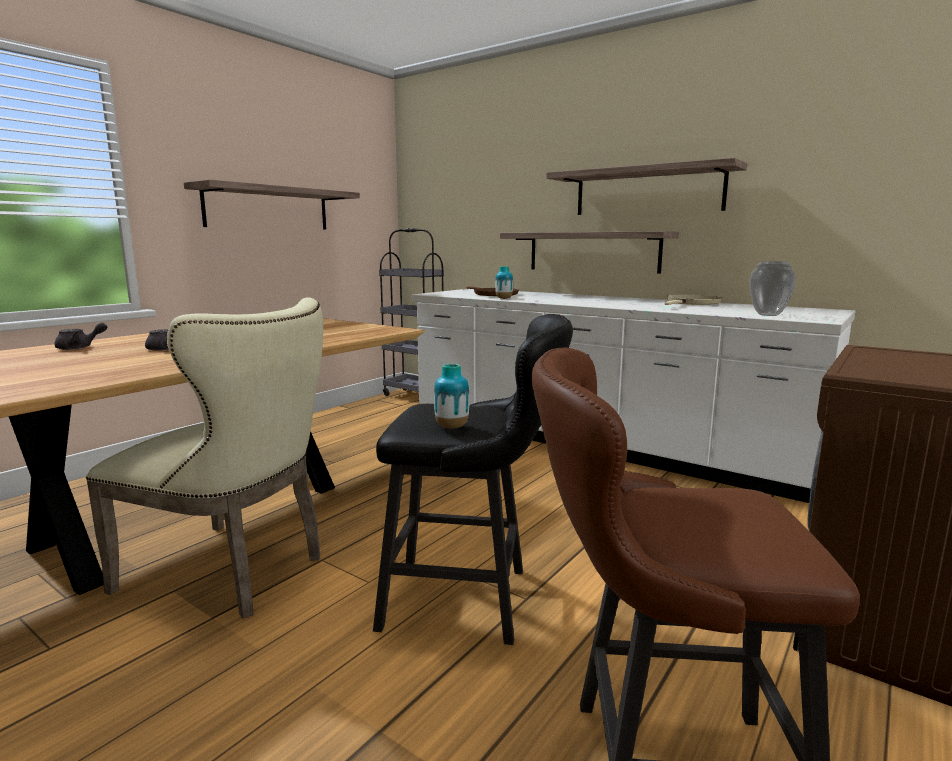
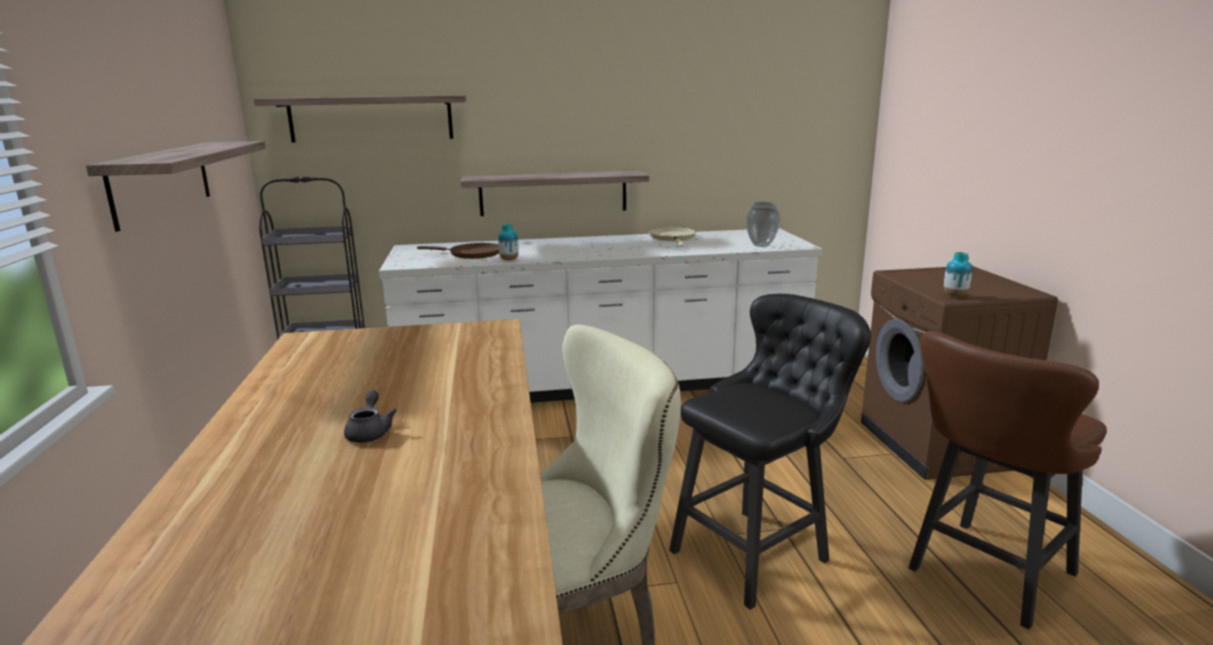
camera: 45 degrees left, 5 degrees up
grey teapot [54,322,107,350] -> none
vase [434,364,470,429] -> vase moved to [944,252,972,297]
shelf [546,158,747,215] -> shelf moved to [254,95,466,143]

